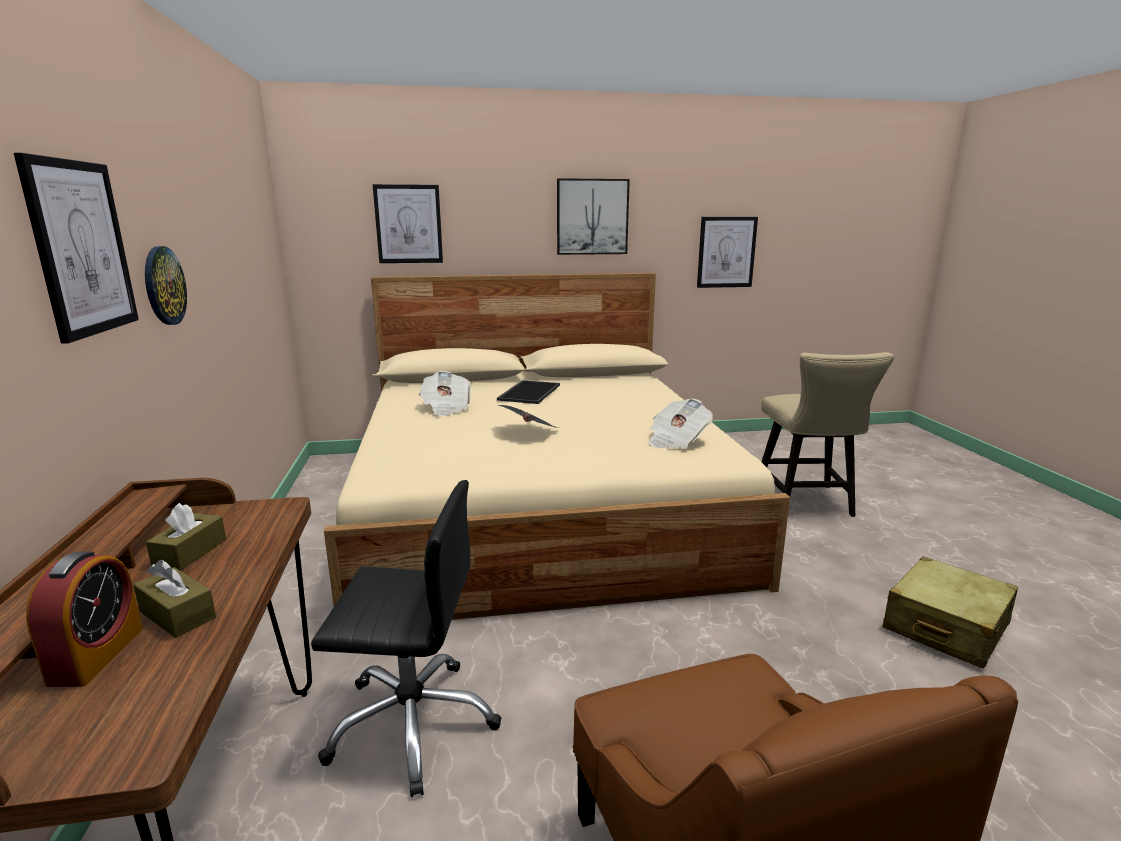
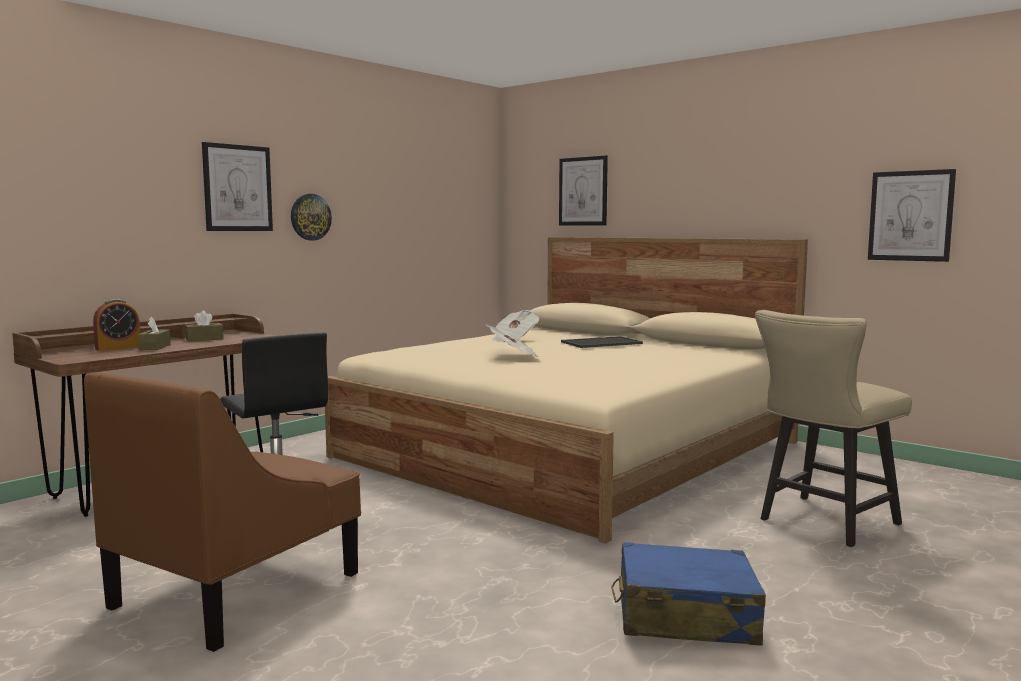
camera: 50 degrees right, 10 degrees down
picture [557,178,630,255] -> none
newspaper [648,399,713,448] -> none
beige suitcase [883,556,1018,669] -> blue suitcase [611,542,766,645]

